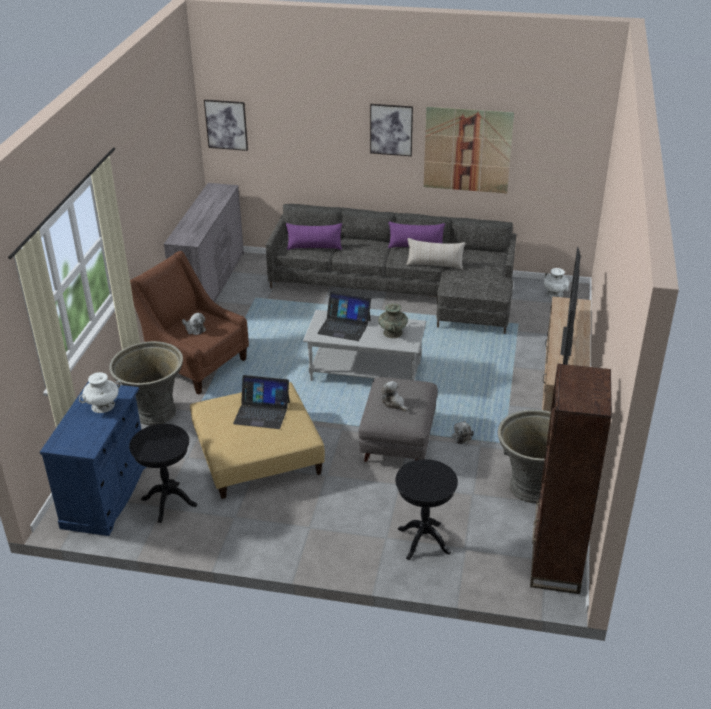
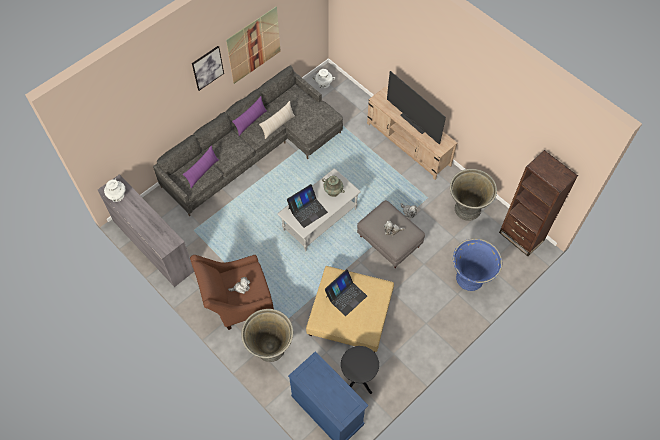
camera: 55 degrees left, 25 degrees up
white vase [79,372,121,413] -> white vase moved to [104,178,126,202]
picture [204,100,248,151] -> none
black side table [395,459,458,560] -> blue planter [453,238,502,291]

